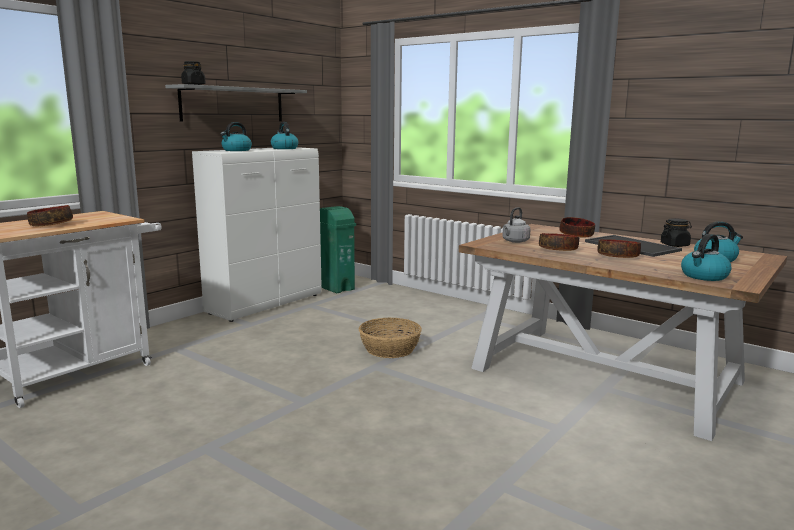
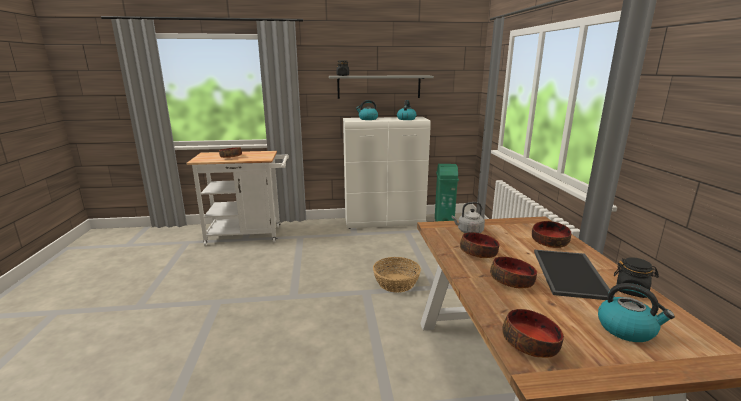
camera: 45 degrees right, 5 degrees up
kettle [681,234,731,281] -> bowl [502,309,564,358]

